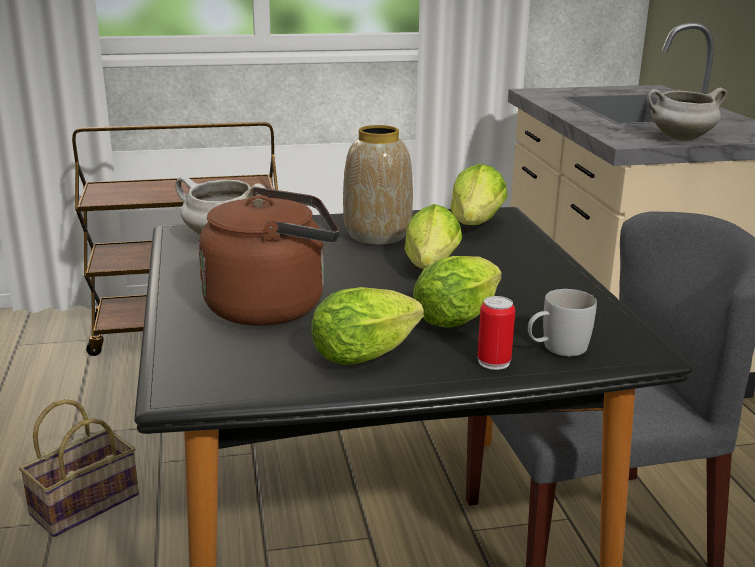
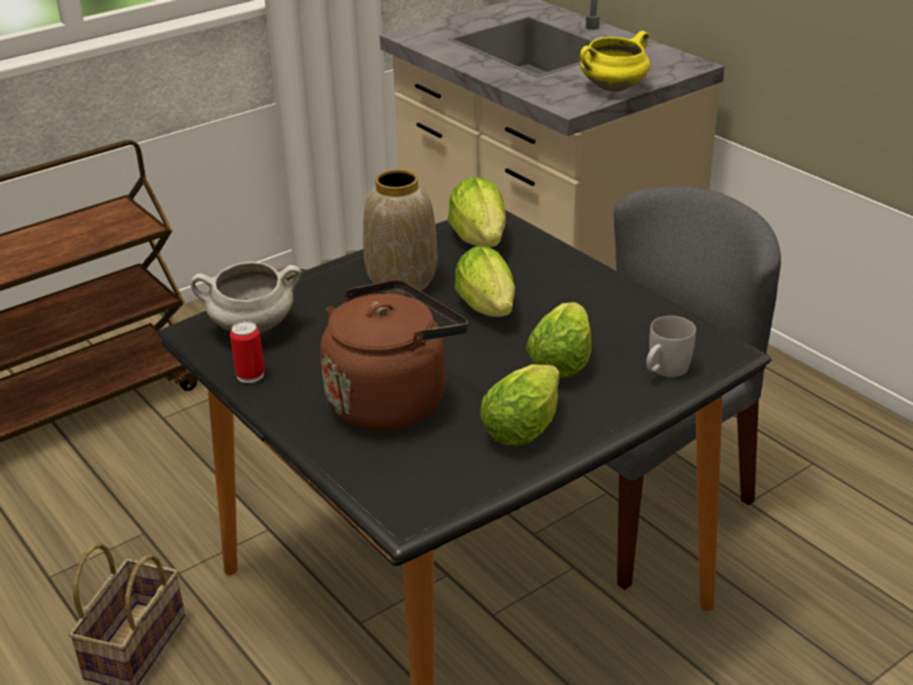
camera: 25 degrees left, 10 degrees up
can [477,296,515,370] -> can moved to [230,321,264,383]
white cooking pot [647,88,727,141] -> yellow cooking pot [580,31,650,92]

